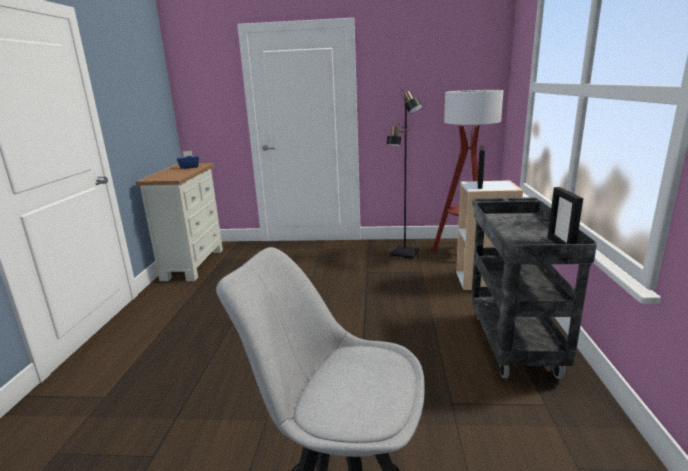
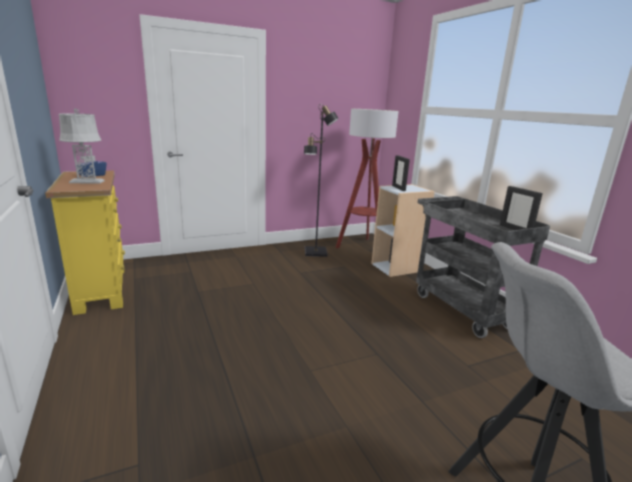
camera: 30 degrees left, 0 degrees up
white dresser [135,163,223,281] -> yellow dresser [45,171,125,315]
none -> grey table lamp [59,109,104,184]

